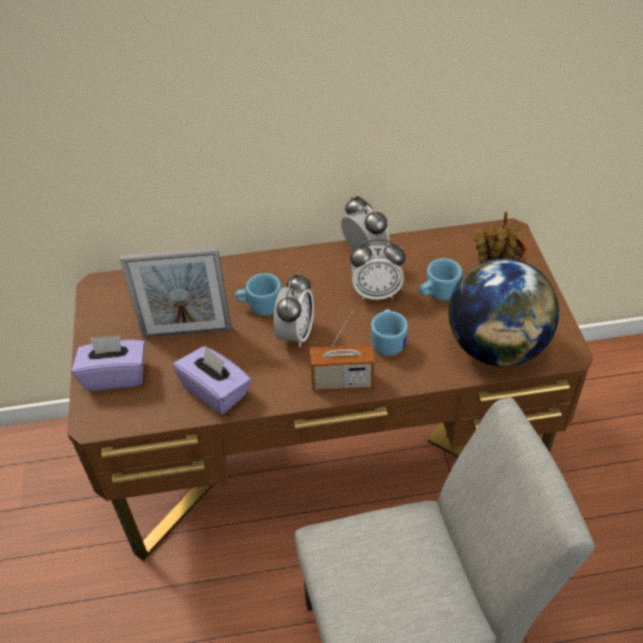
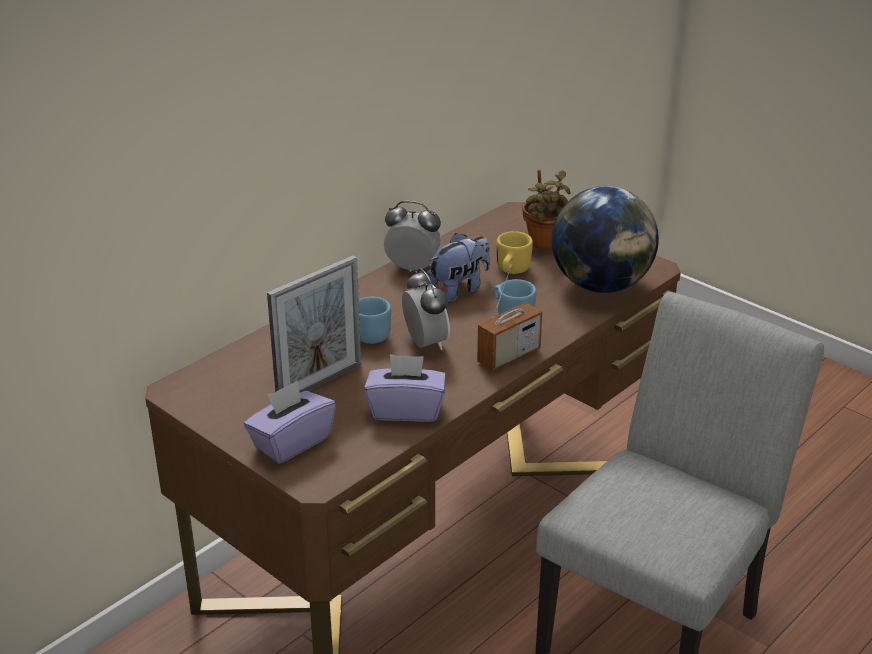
camera: 40 degrees left, 15 degrees down
alarm clock [350,239,406,300] -> plush toy [427,233,490,303]
blue mug [419,258,462,301] -> yellow mug [497,231,533,274]

